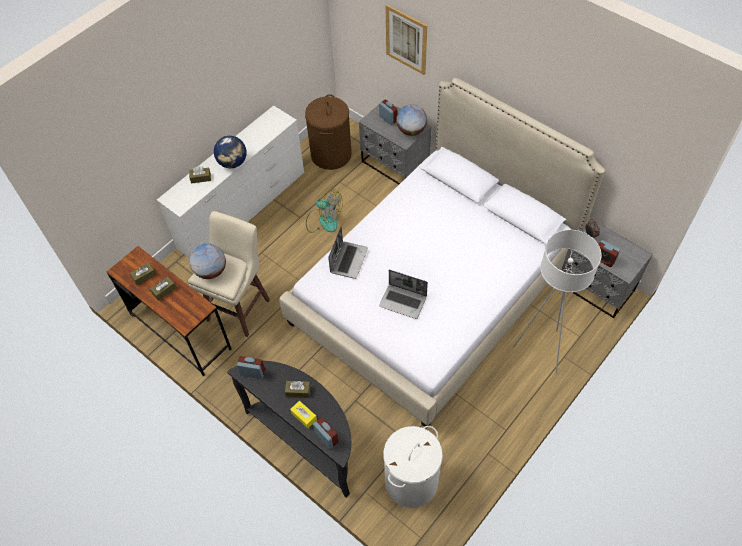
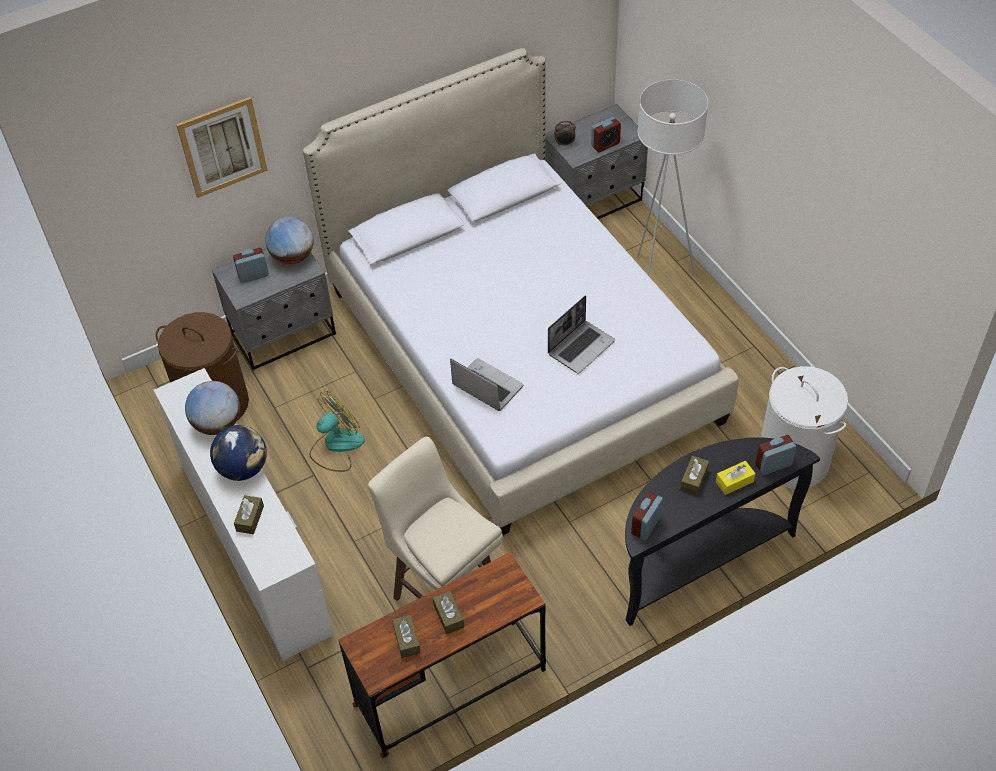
camera: 70 degrees left, 5 degrees down
globe [190,244,226,279] -> globe moved to [185,381,240,435]

